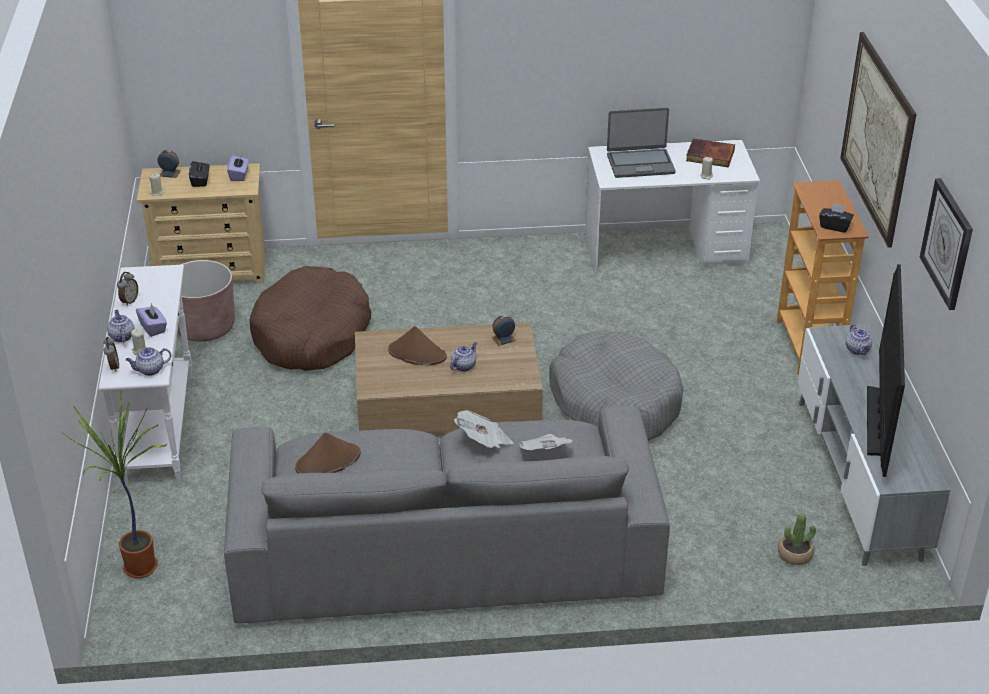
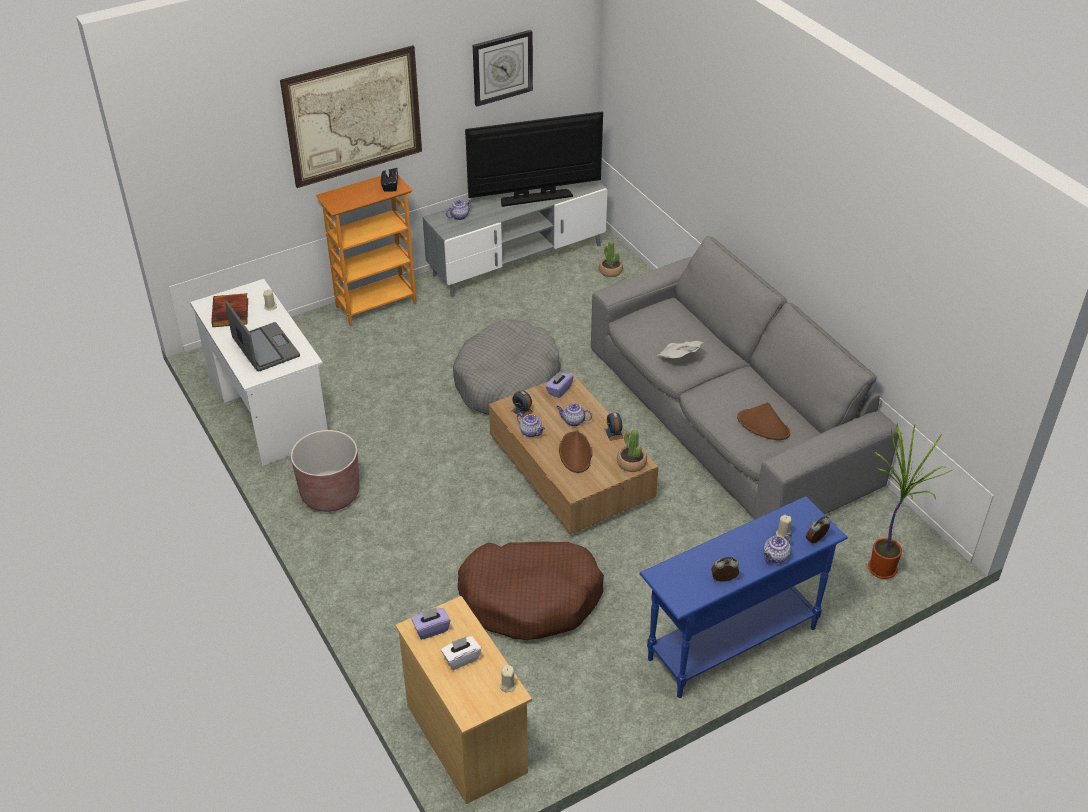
camera: 115 degrees left, 5 degrees up
white console table [98,265,193,487] -> blue console table [640,496,848,698]
teapot [126,347,171,376] -> teapot moved to [517,413,545,437]
purple tissue box [136,303,167,337] -> purple tissue box moved to [545,370,574,398]
alarm clock [158,150,181,178] -> alarm clock moved to [605,412,623,441]
brown planter [177,260,235,342] -> brown planter moved to [291,430,360,512]
black tissue box [189,161,209,187] -> white tissue box [441,636,481,670]
newspaper [519,434,572,450] -> none
none -> potted plant [617,430,647,472]

